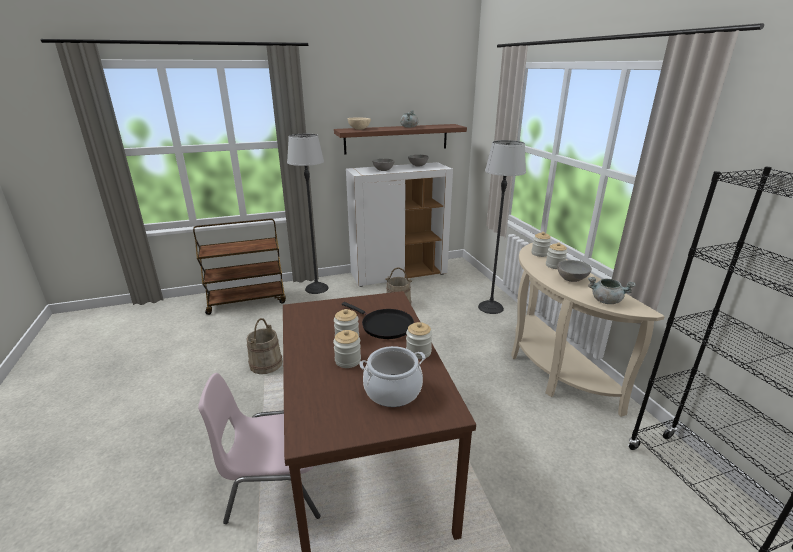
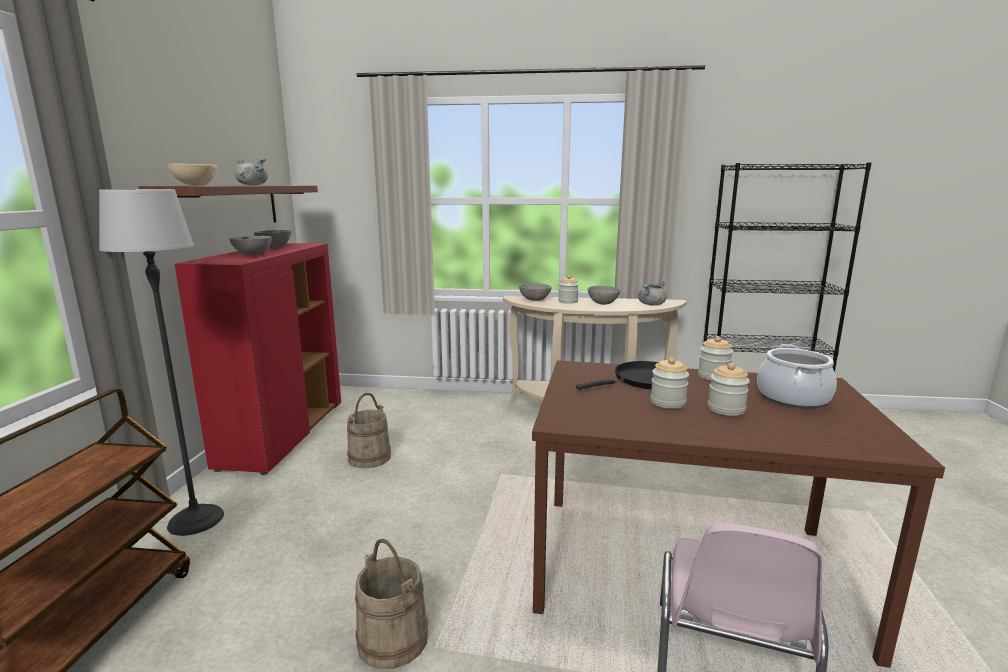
camera: 65 degrees left, 10 degrees down
white cabinet [346,162,453,287] -> red cabinet [175,243,341,475]
floor lamp [478,140,526,314] -> none
jar [531,232,552,257] -> grey bowl [519,283,552,301]

